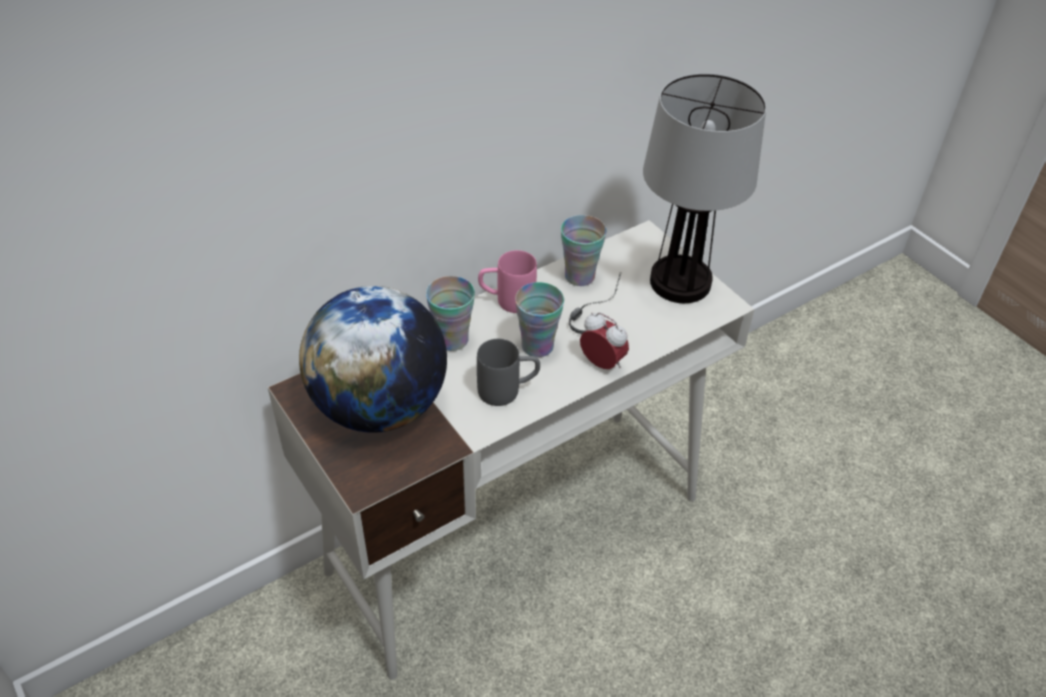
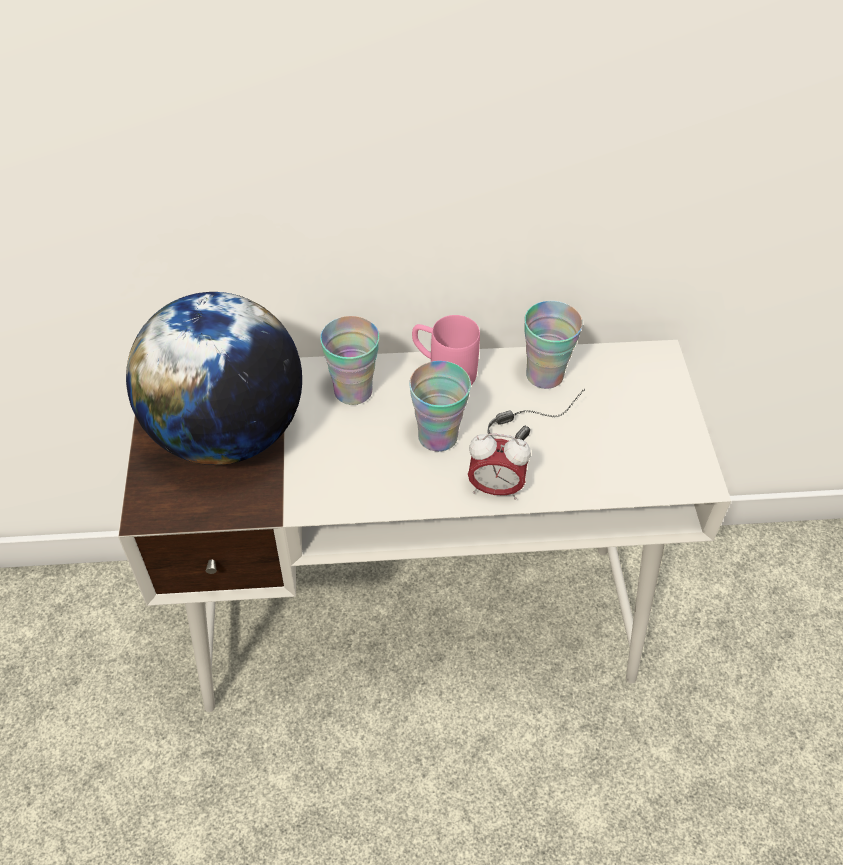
camera: 30 degrees right, 5 degrees up
grey mug [477,339,540,406] -> none
alarm clock [580,312,629,369] -> alarm clock turned 120 degrees clockwise [468,433,531,499]
table lamp [643,73,766,303] -> none

